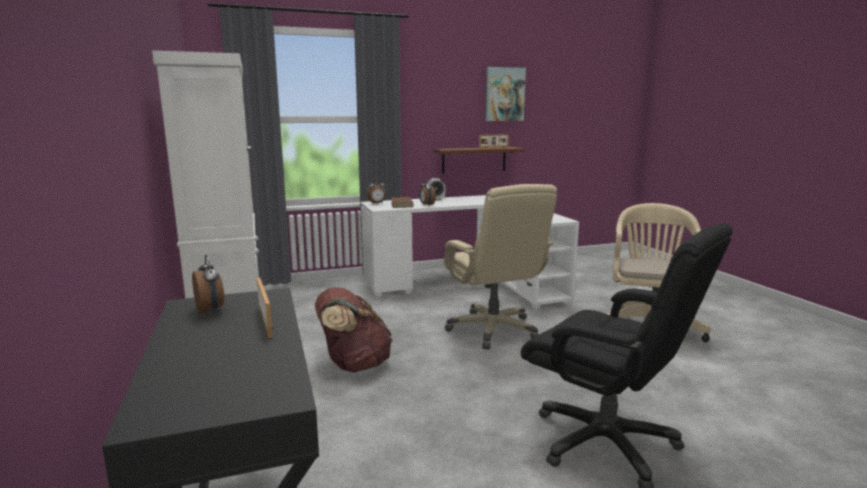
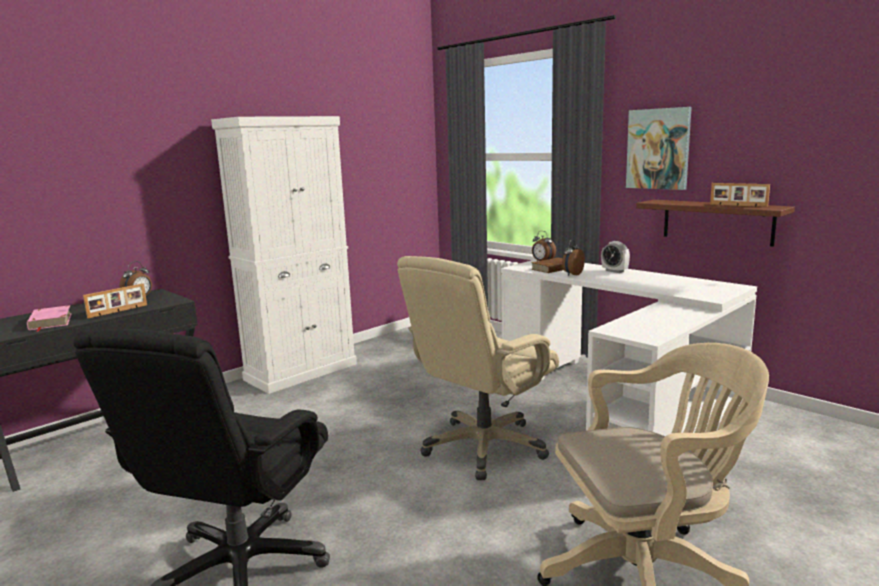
camera: 65 degrees right, 0 degrees up
brown backpack [315,287,393,373] -> none
picture [485,67,526,121] -> picture moved to [626,107,692,190]
none -> pink book [27,305,72,332]

